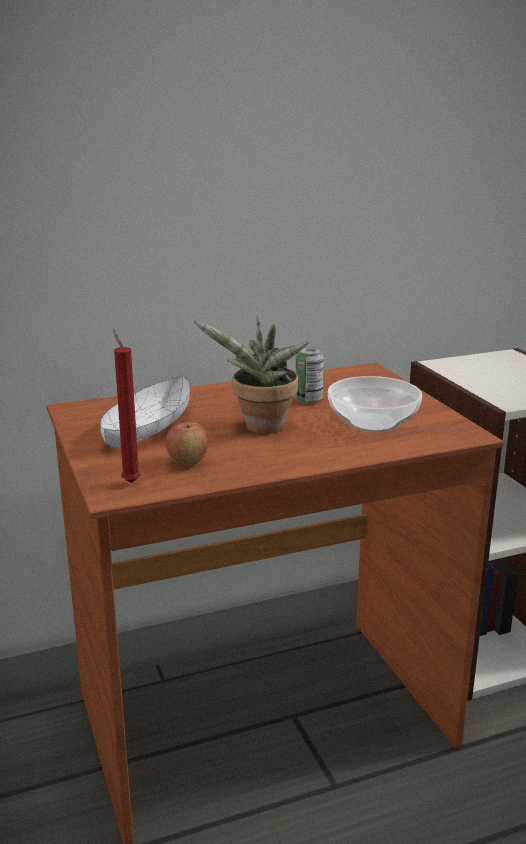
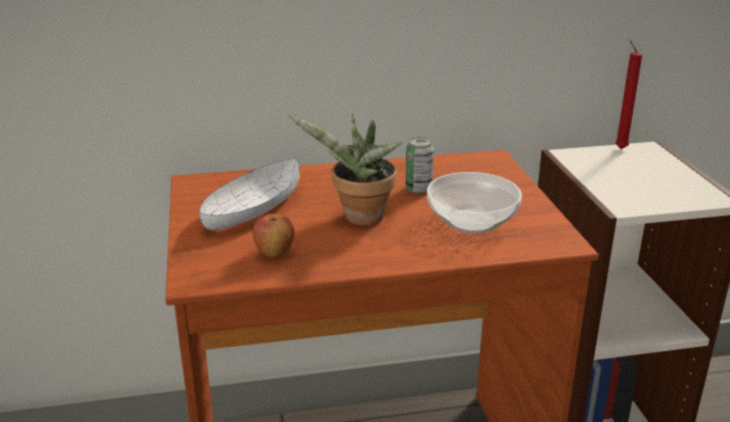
camera: 10 degrees right, 5 degrees up
red candle [113,330,141,483] -> red candle moved to [615,40,642,149]

